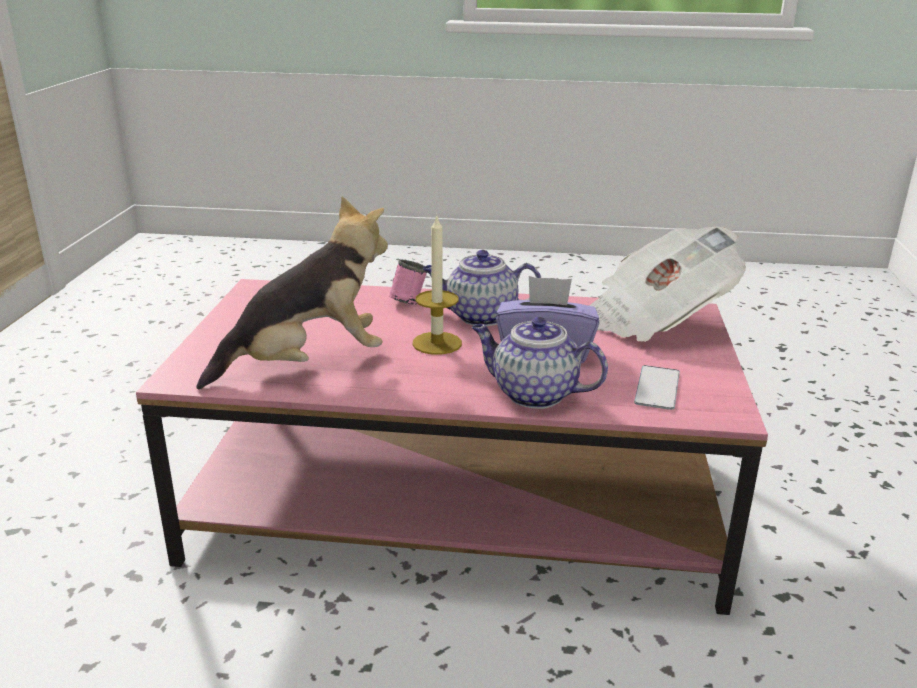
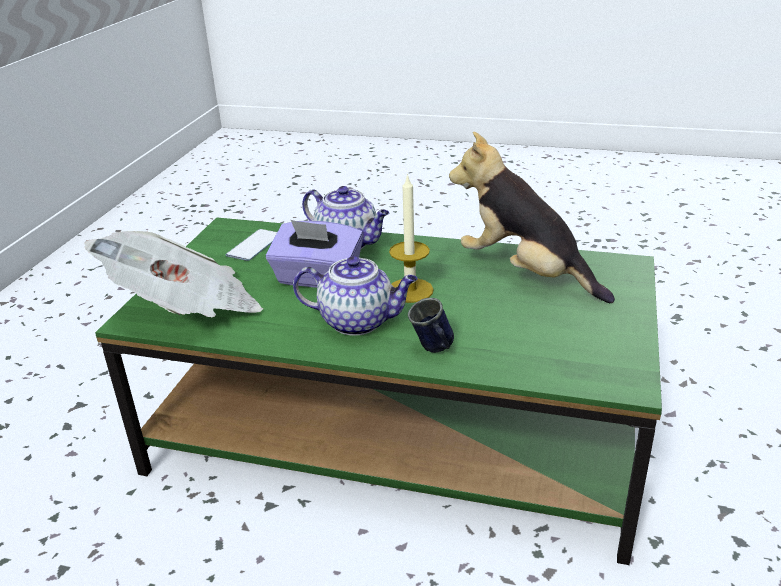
camera: 170 degrees left, 5 degrees up
pink coffee table [136,279,768,615] -> green coffee table [95,217,662,565]
plush toy [197,197,388,389] -> plush toy turned 60 degrees clockwise [449,131,615,303]
pink mug [390,259,427,305] -> blue mug [408,298,454,353]

